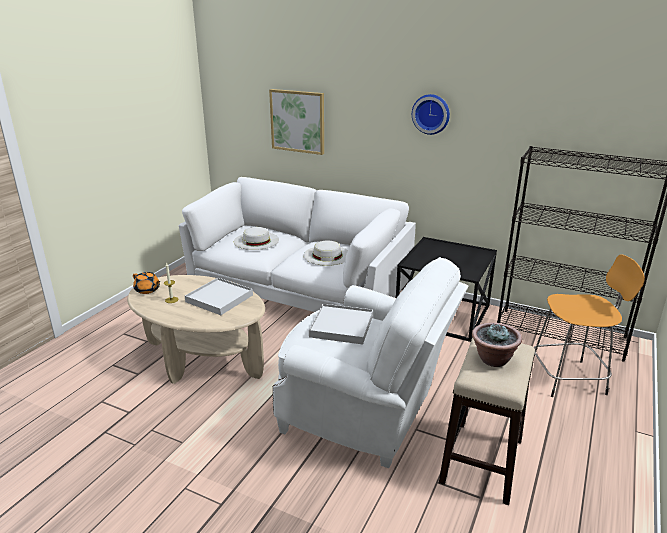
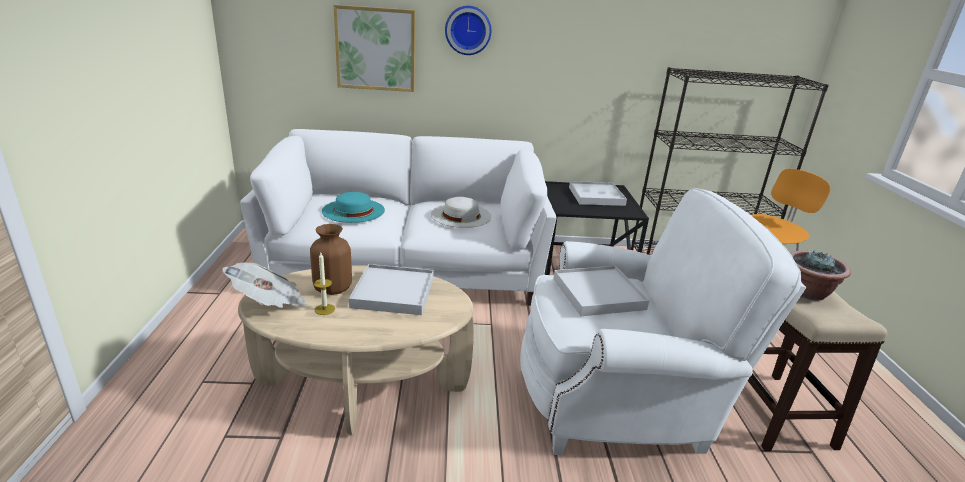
camera: 30 degrees left, 0 degrees up
orange teapot [133,272,160,294] -> newspaper [223,262,308,308]
white hat [234,227,279,250] -> turquoise hat [322,192,385,223]
wall clock [412,94,450,135] -> wall clock moved to [445,6,491,55]
none -> brown vase [310,224,352,295]
none -> white tray [569,181,627,206]

